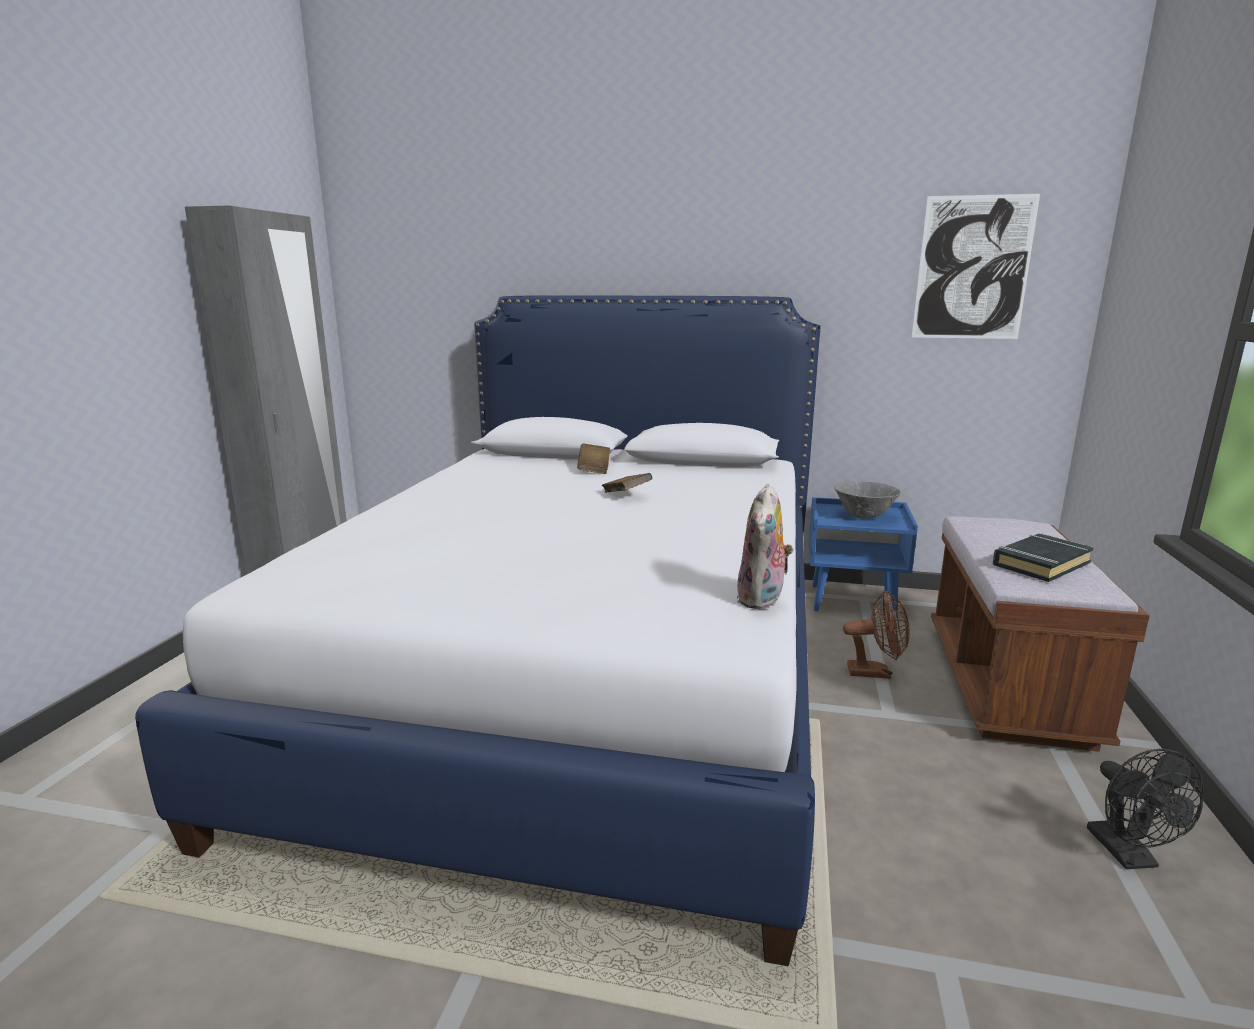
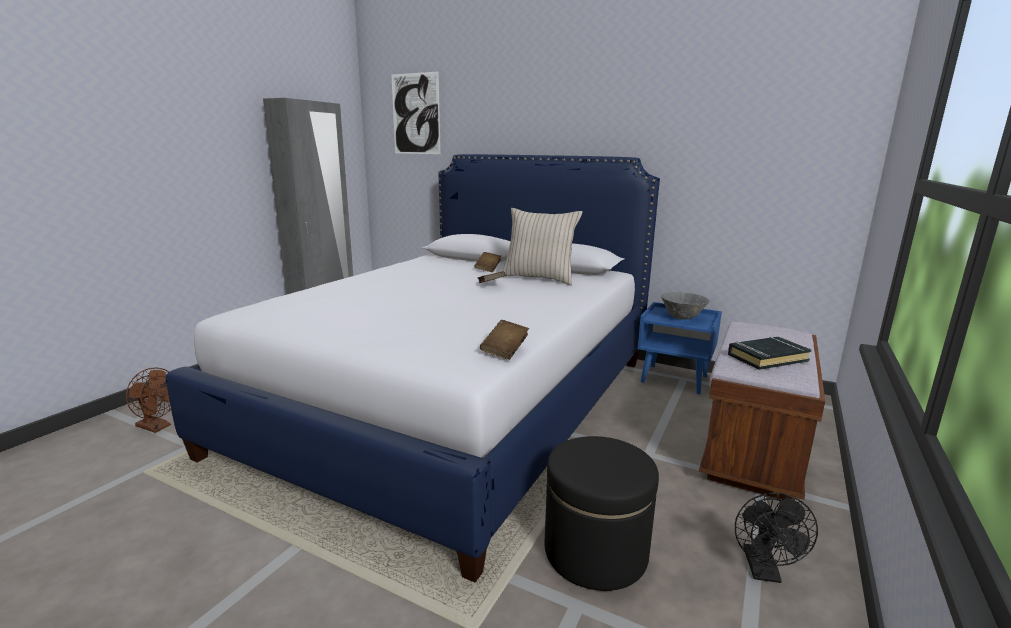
camera: 15 degrees right, 0 degrees up
plush toy [737,484,794,610] -> brown book [480,320,529,360]
brown fan [843,590,909,679] -> brown fan moved to [126,367,171,433]
picture [912,194,1040,339] -> picture moved to [391,72,441,154]
none -> beige pillow [501,208,583,285]
none -> black ottoman [545,436,659,591]

